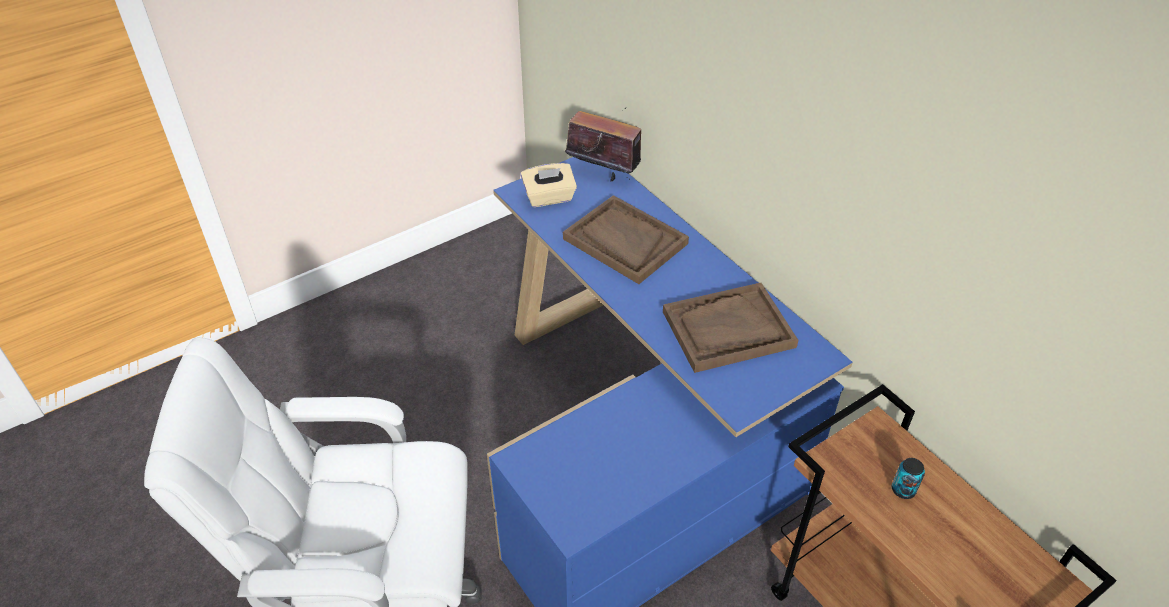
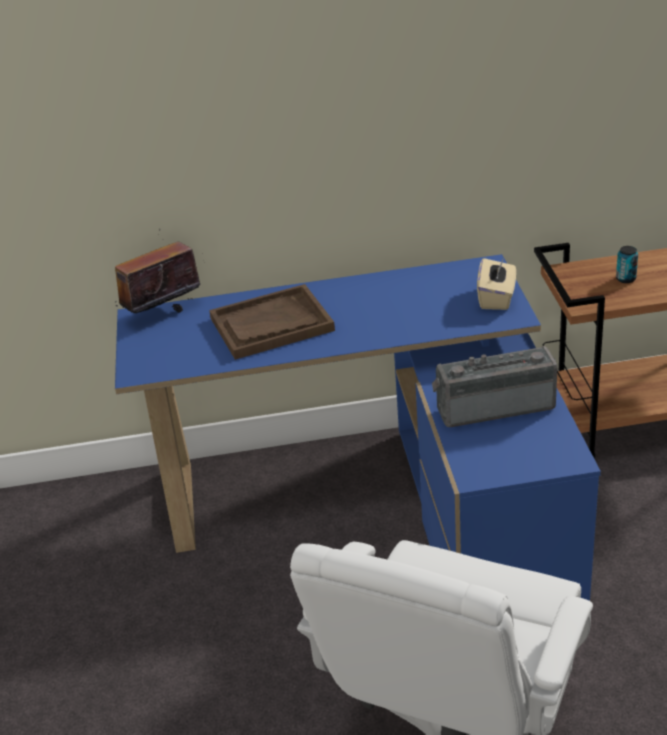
camera: 60 degrees left, 10 degrees down
beige tissue box [520,163,577,207] -> beige tissue box moved to [477,255,516,310]
brown tray [663,283,798,373] -> none
none -> radio [432,346,558,427]

